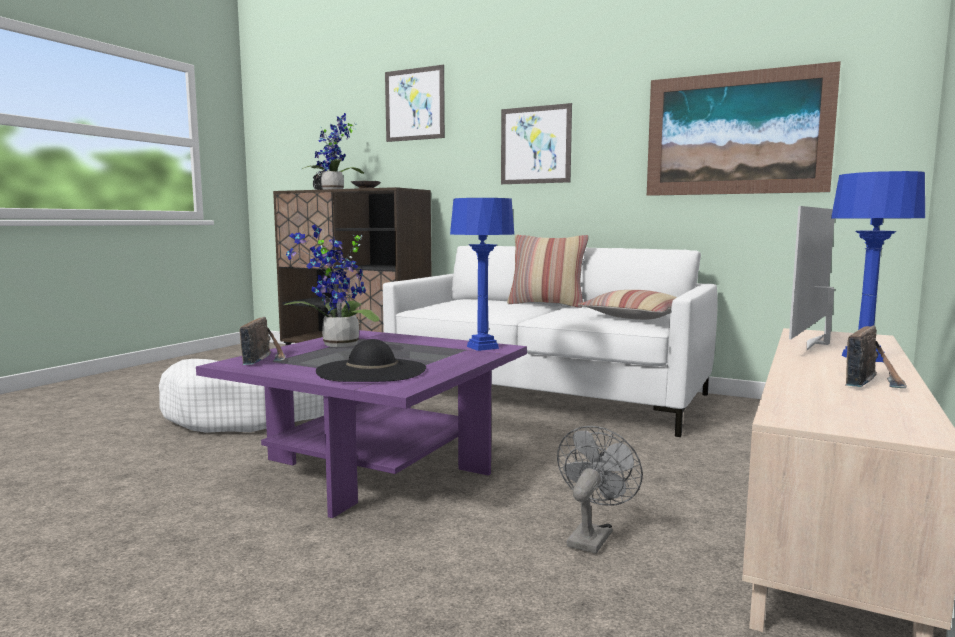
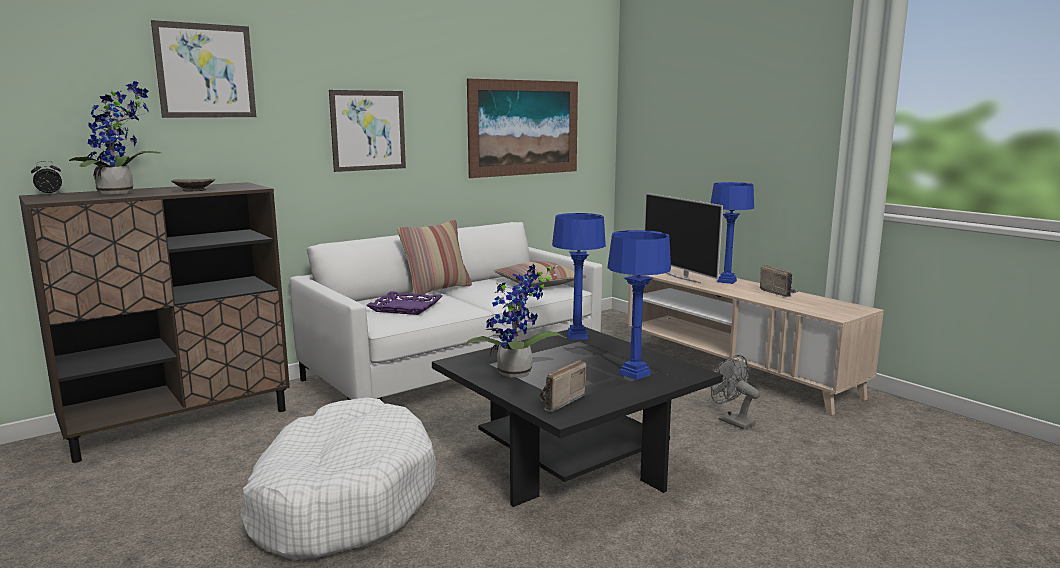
camera: 65 degrees left, 5 degrees up
purple coffee table [196,330,527,518] -> black coffee table [432,327,723,507]
radio [240,317,286,365] -> radio turned 75 degrees counterclockwise [540,360,587,412]
black hat [316,339,426,382] -> blue table lamp [607,230,671,380]
none -> purple tray [366,291,443,315]

